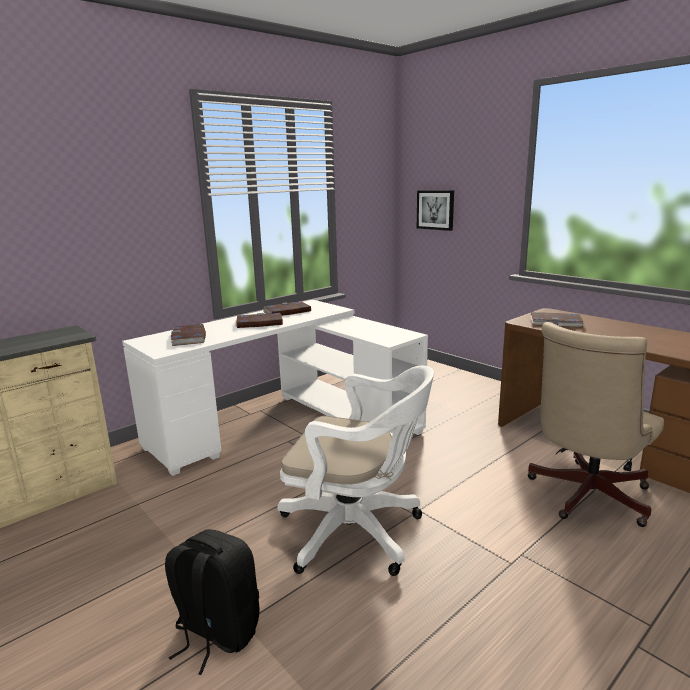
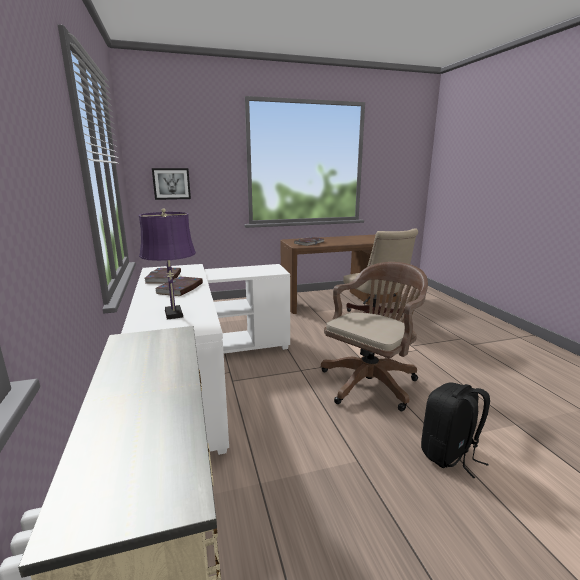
camera: 65 degrees left, 0 degrees up
book [171,324,206,346] -> purple table lamp [138,208,196,320]
white office chair [277,366,434,576] -> brown office chair [321,262,428,411]

